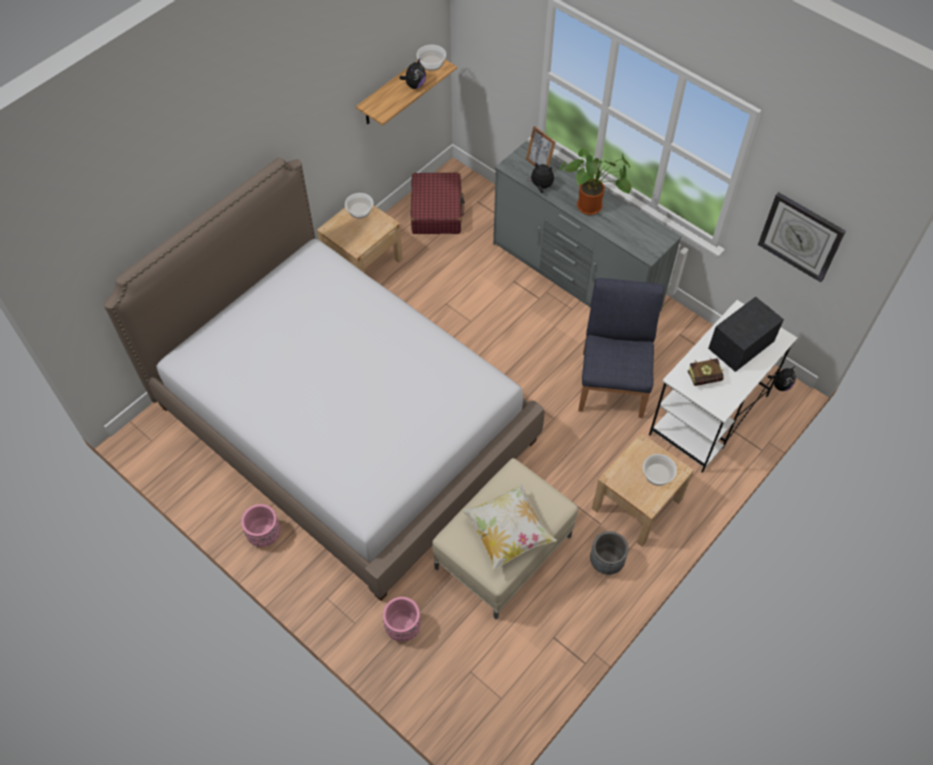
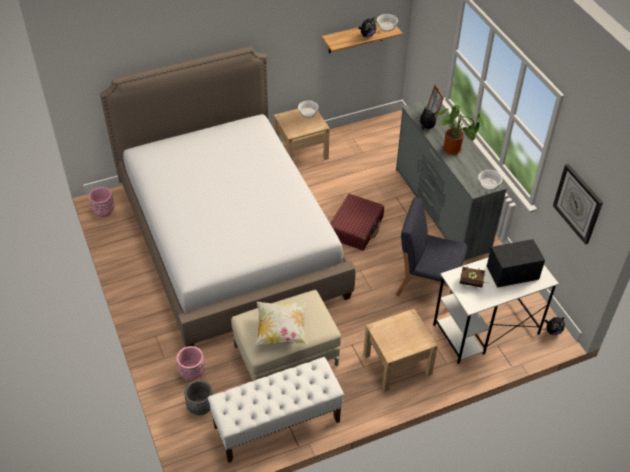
camera: 25 degrees right, 10 degrees down
pink planter [241,504,280,547] -> pink planter moved to [89,187,115,217]
red suitcase [411,172,465,234] -> red suitcase moved to [330,194,384,251]
blue chair [578,278,664,418] -> blue chair turned 105 degrees counterclockwise [396,197,467,296]
grey planter [590,531,628,575] -> grey planter moved to [184,380,213,415]
bowl [643,454,677,486] -> bowl moved to [478,170,502,190]
none -> white bench [208,357,344,463]

